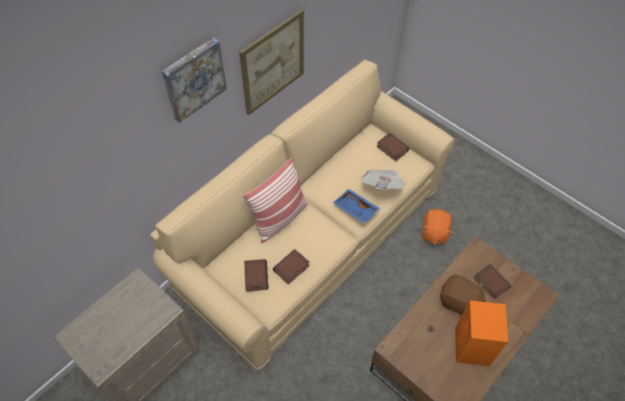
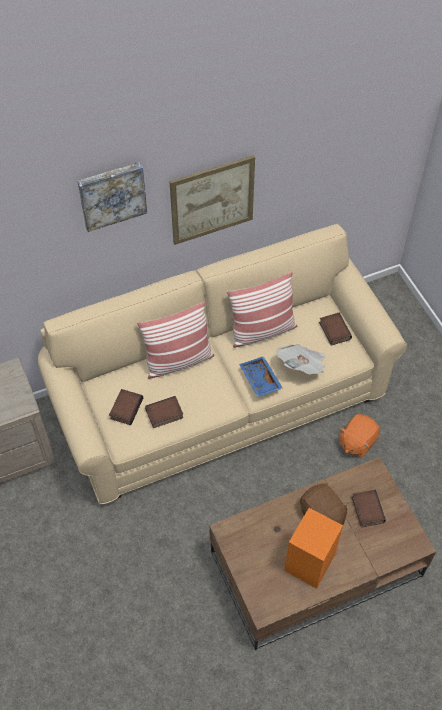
camera: 25 degrees right, 0 degrees up
none -> pillow [227,272,297,348]

